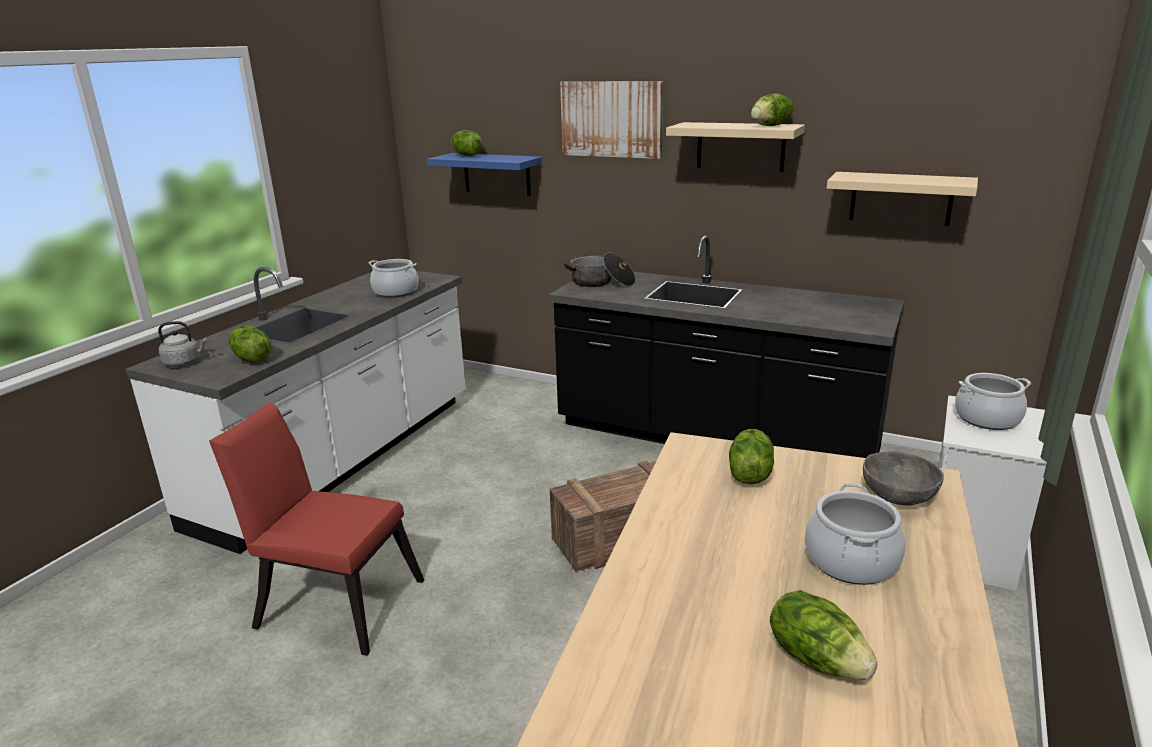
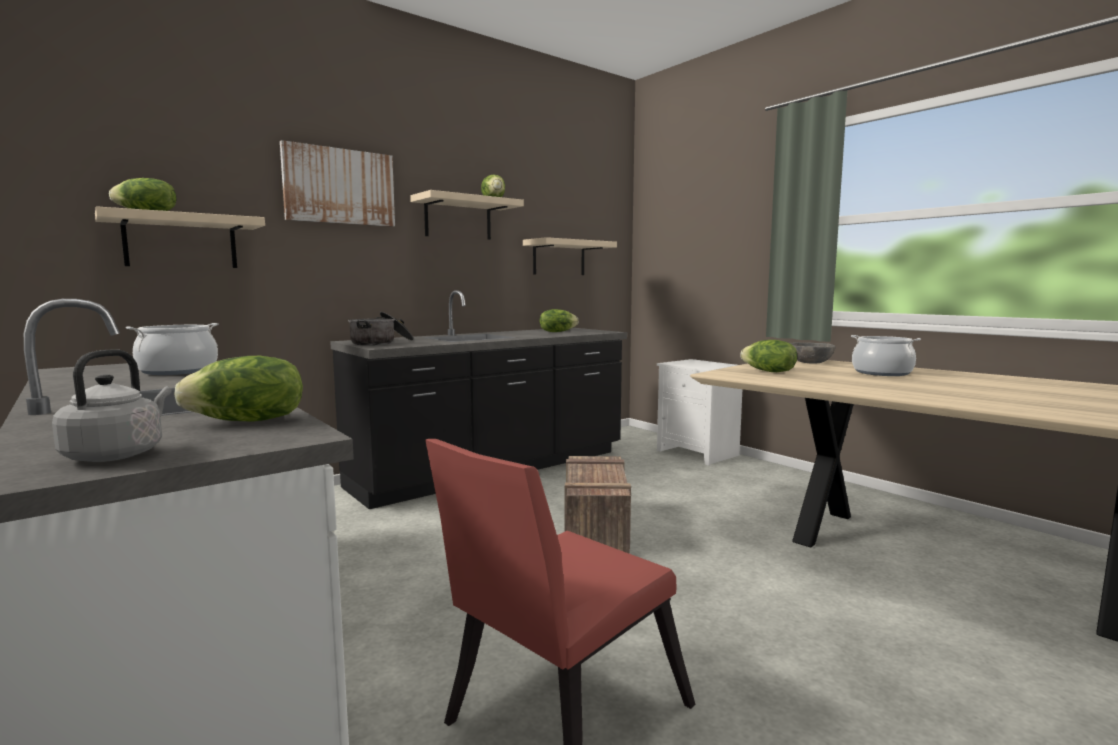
camera: 65 degrees left, 15 degrees down
blue shelf [427,153,542,196] -> beige shelf [95,206,265,268]
lettuce [770,590,877,680] -> lettuce moved to [540,309,578,332]
cooking pot [955,373,1031,430] -> none

